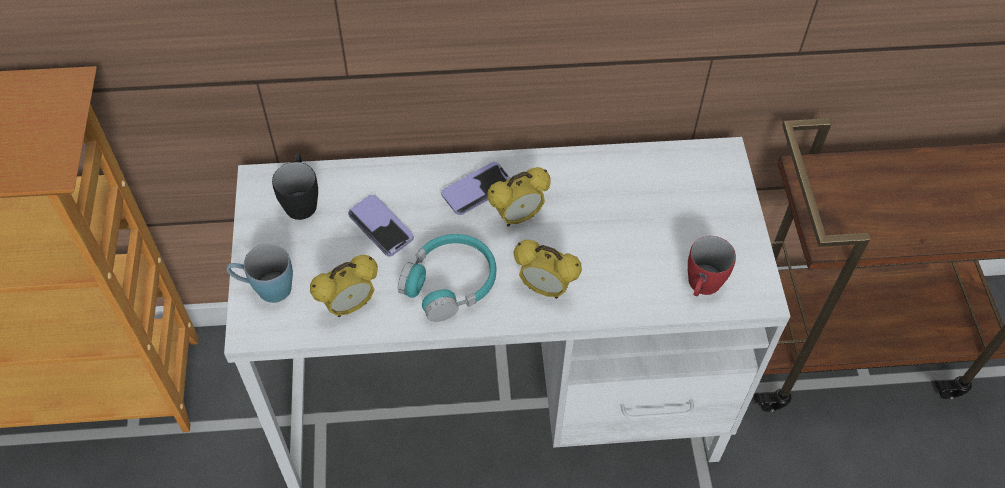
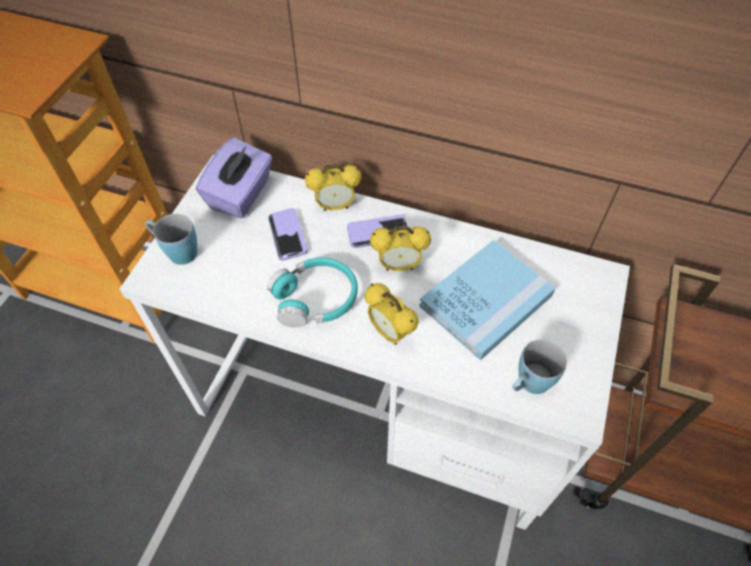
camera: 25 degrees right, 0 degrees up
black mug [272,153,318,220] -> purple tissue box [196,137,272,218]
alarm clock [310,255,378,317] -> alarm clock moved to [305,164,362,211]
red mug [687,236,736,296] -> blue mug [512,339,567,394]
none -> blue book [420,240,556,361]

